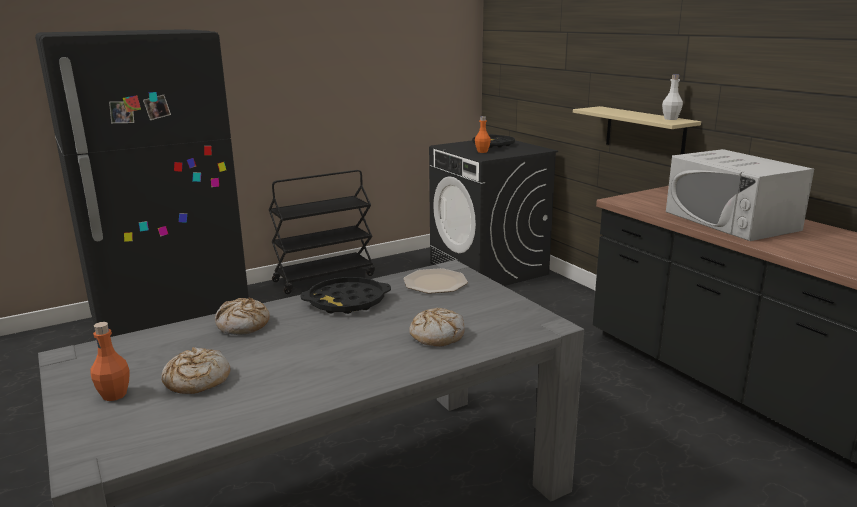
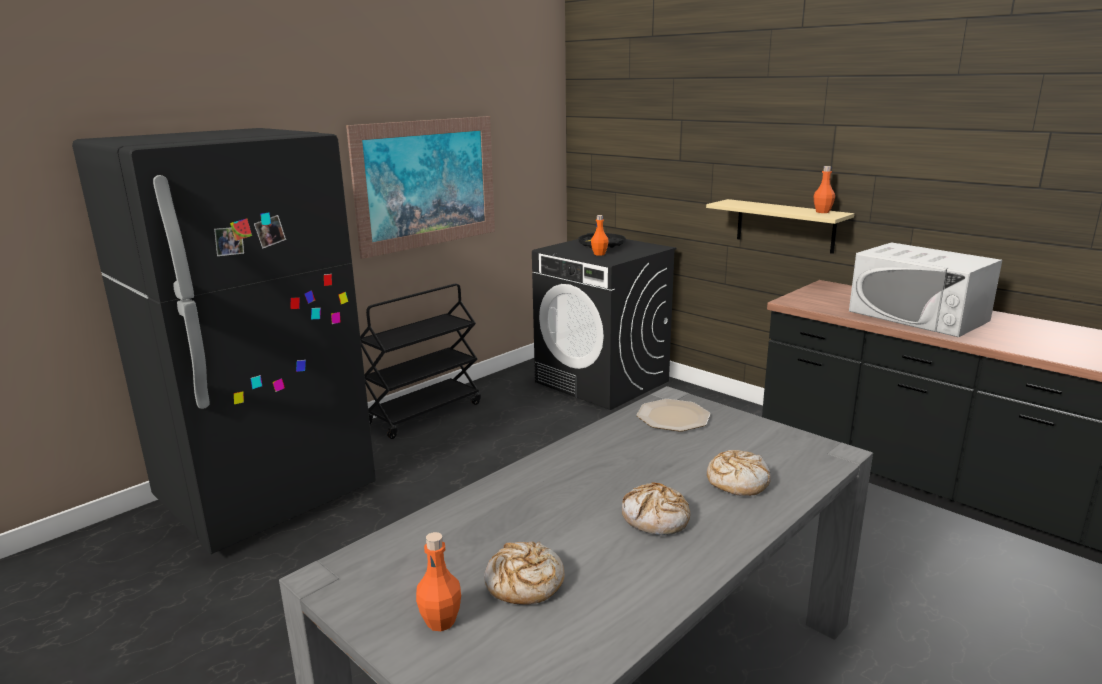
camera: 15 degrees left, 0 degrees up
bread [215,298,270,335] -> bread moved to [622,482,690,535]
black tray [300,277,391,314] -> none
white bottle [662,74,683,120] -> orange bottle [813,166,835,213]
none -> picture [346,116,495,259]

